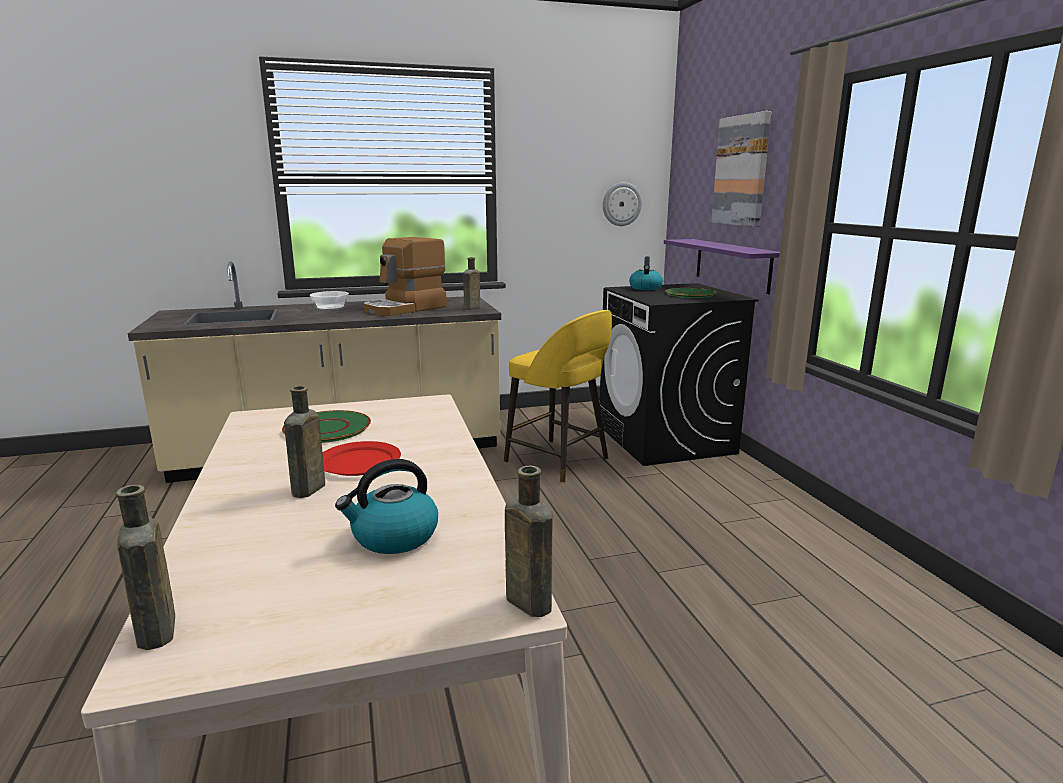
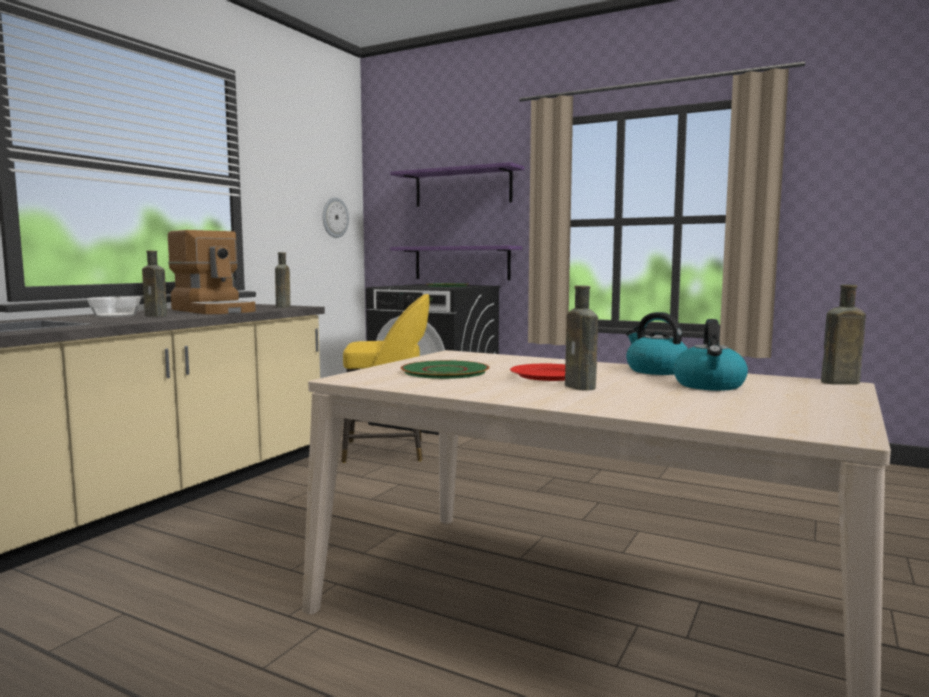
camera: 45 degrees left, 10 degrees down
brown bottle [116,485,175,650] -> brown bottle moved to [142,251,167,317]
coffee machine [364,237,447,316] -> coffee machine turned 45 degrees counterclockwise [168,230,256,314]
kettle [629,256,663,290] -> kettle moved to [626,312,688,375]
picture [711,111,771,227] -> purple shelf [390,162,524,207]

